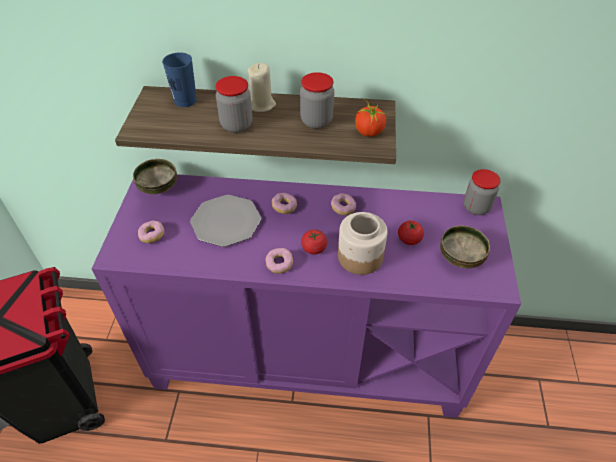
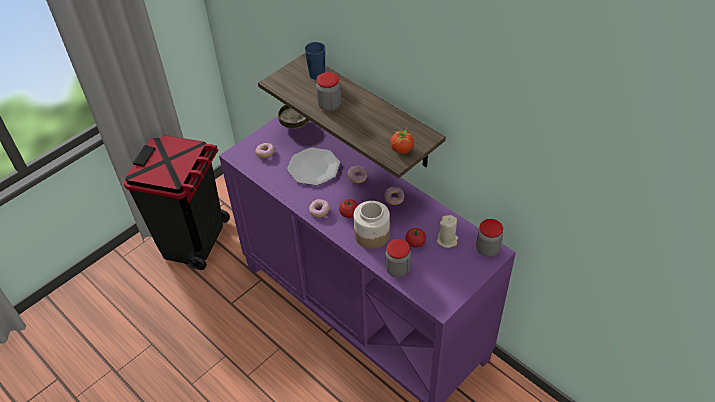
camera: 40 degrees right, 0 degrees up
beige candle [248,63,276,112] -> beige candle moved to [437,215,458,248]
jar [300,72,334,129] -> jar moved to [385,239,411,278]
bowl [440,225,490,268] -> none

